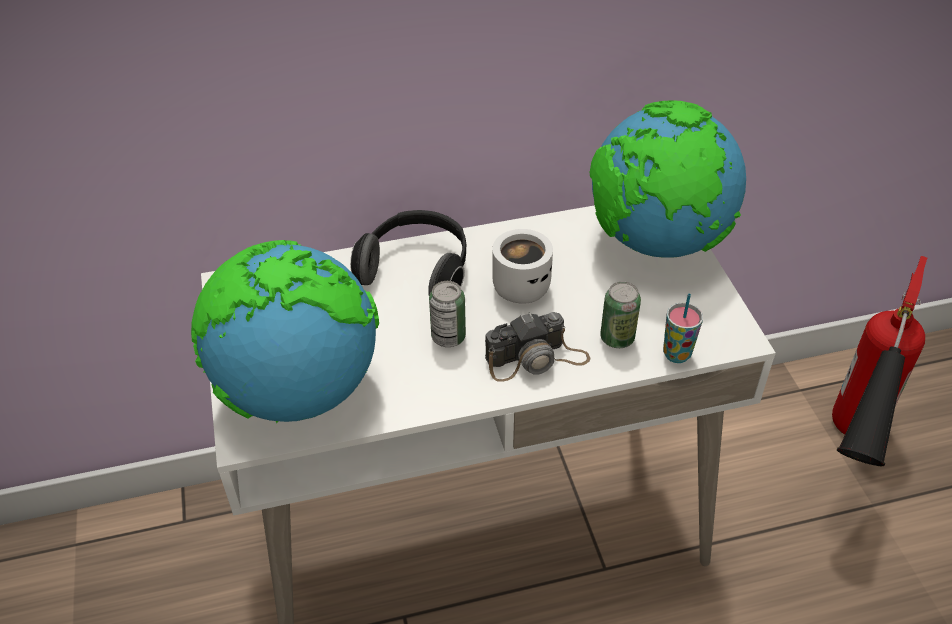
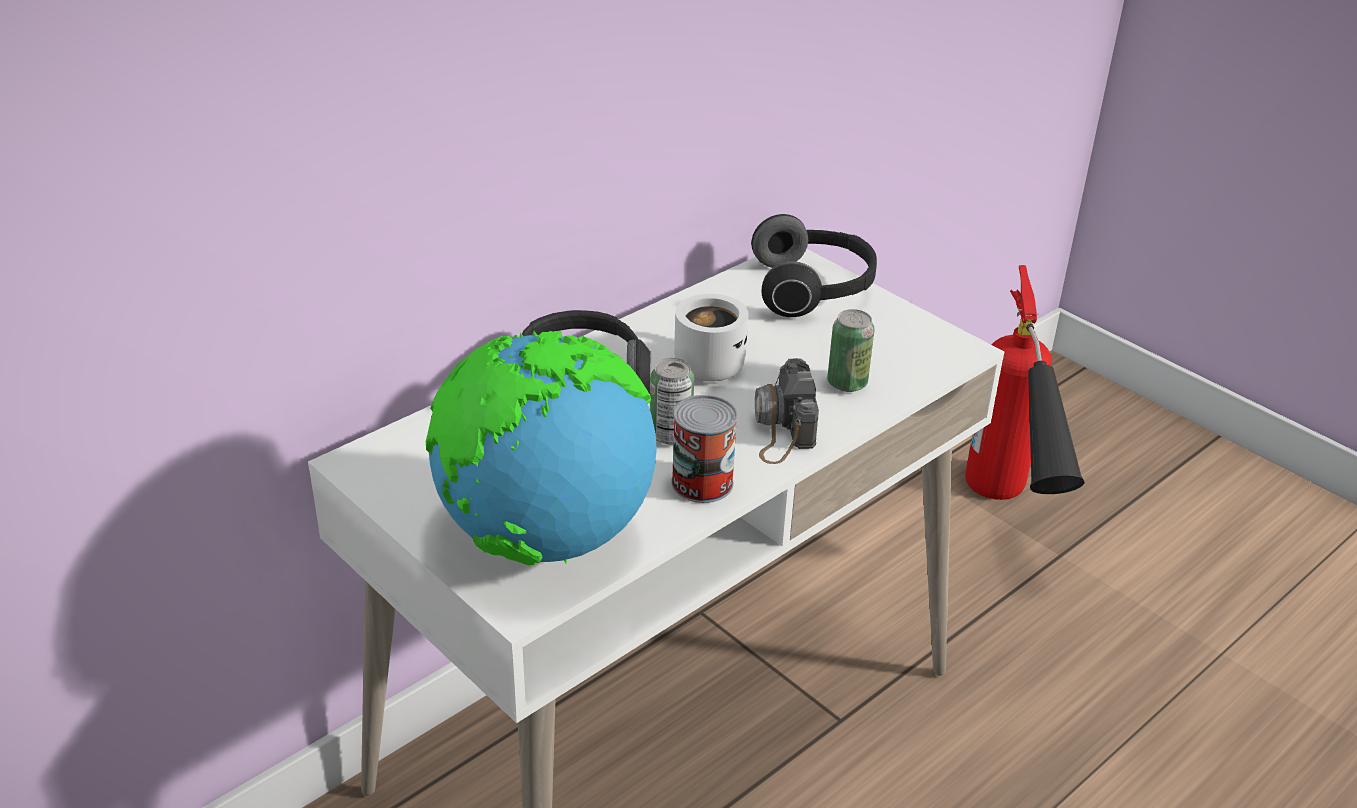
camera: 30 degrees left, 10 degrees down
camera [485,312,591,382] -> camera turned 135 degrees clockwise [755,358,819,464]
globe [590,100,746,258] -> headphones [751,214,877,317]
cup [663,294,703,363] -> none
none -> can [671,395,738,503]

